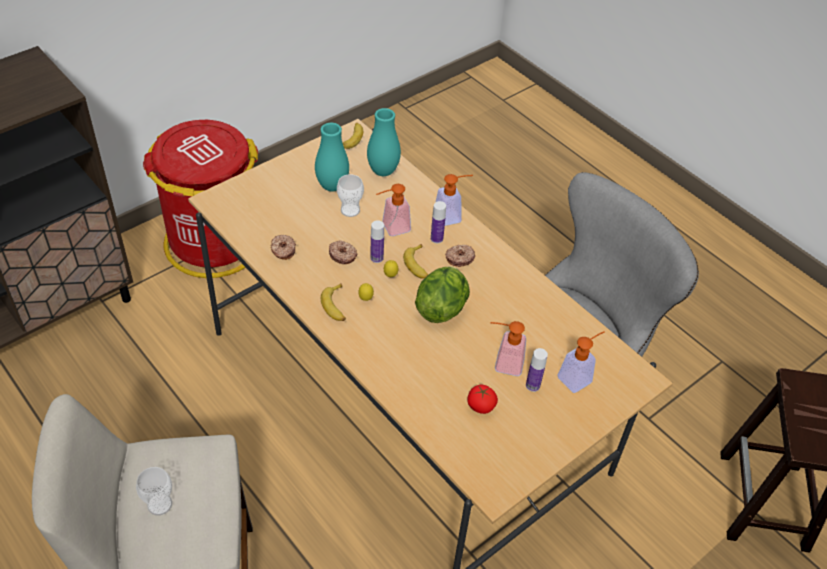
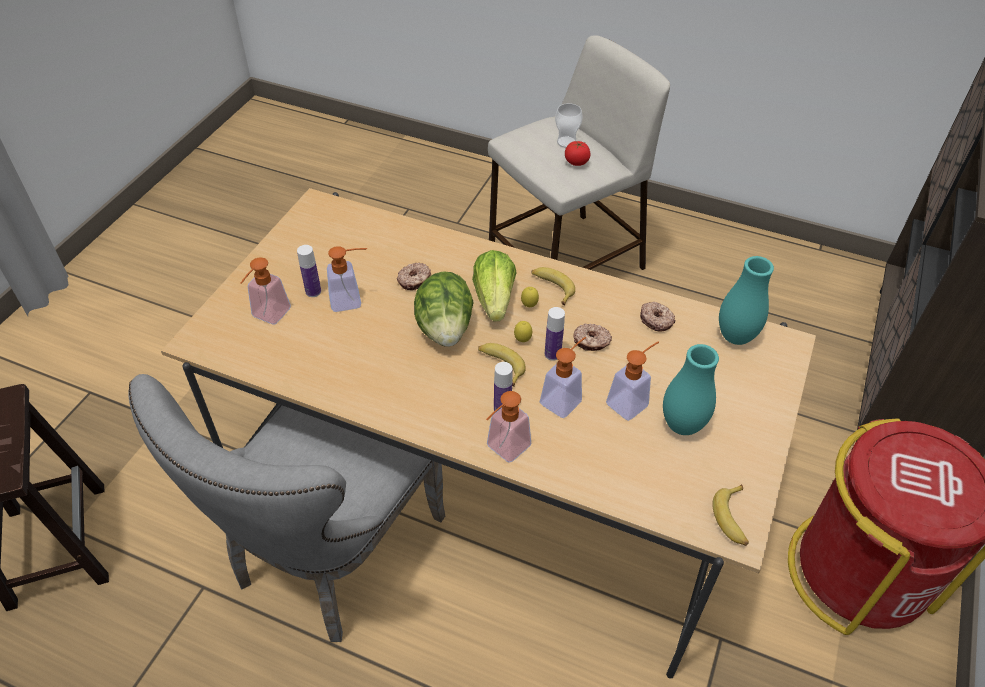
camera: 155 degrees right, 0 degrees up
cup [337,174,364,217] -> soap dispenser [606,342,659,421]
turquoise vase [367,108,401,176] -> turquoise vase moved to [719,256,774,345]
donut [445,245,475,267] -> donut moved to [397,263,431,290]
tomato [467,385,498,414] -> tomato moved to [565,141,590,166]
none -> lettuce [472,250,517,321]

